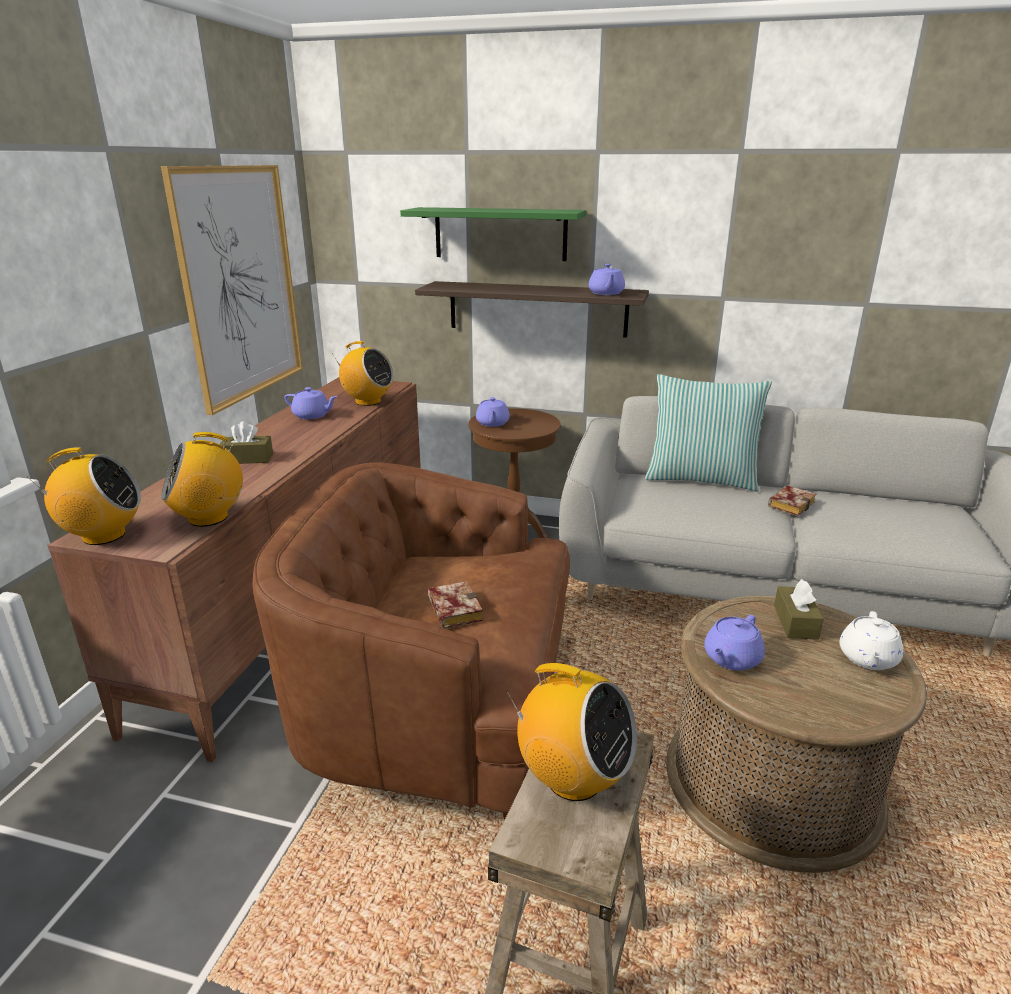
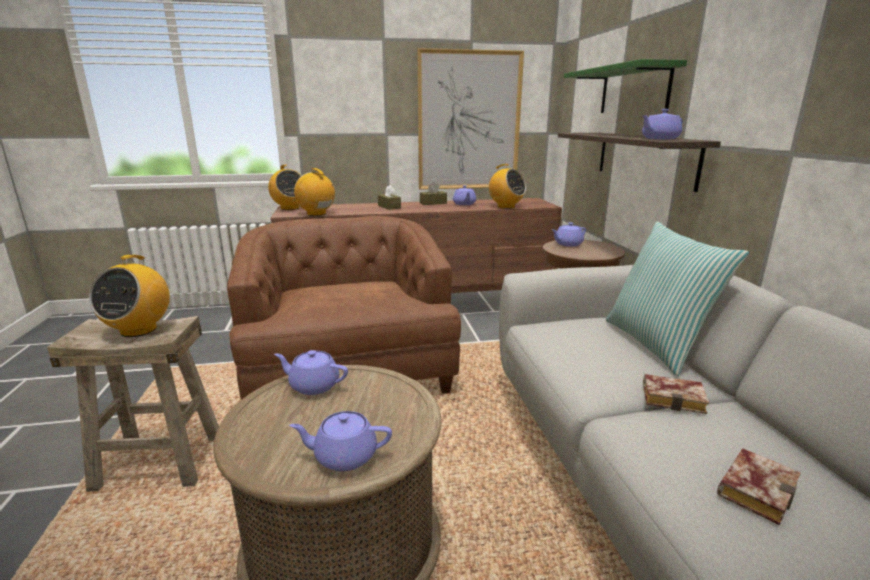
camera: 65 degrees right, 5 degrees down
radio [332,341,393,406] -> radio turned 45 degrees counterclockwise [486,164,526,209]
book [428,581,483,629] -> book moved to [717,448,801,525]
brown tissue box [774,579,824,640] -> brown tissue box moved to [420,182,447,205]
white teapot [839,611,903,670] -> purple teapot [289,411,392,471]

